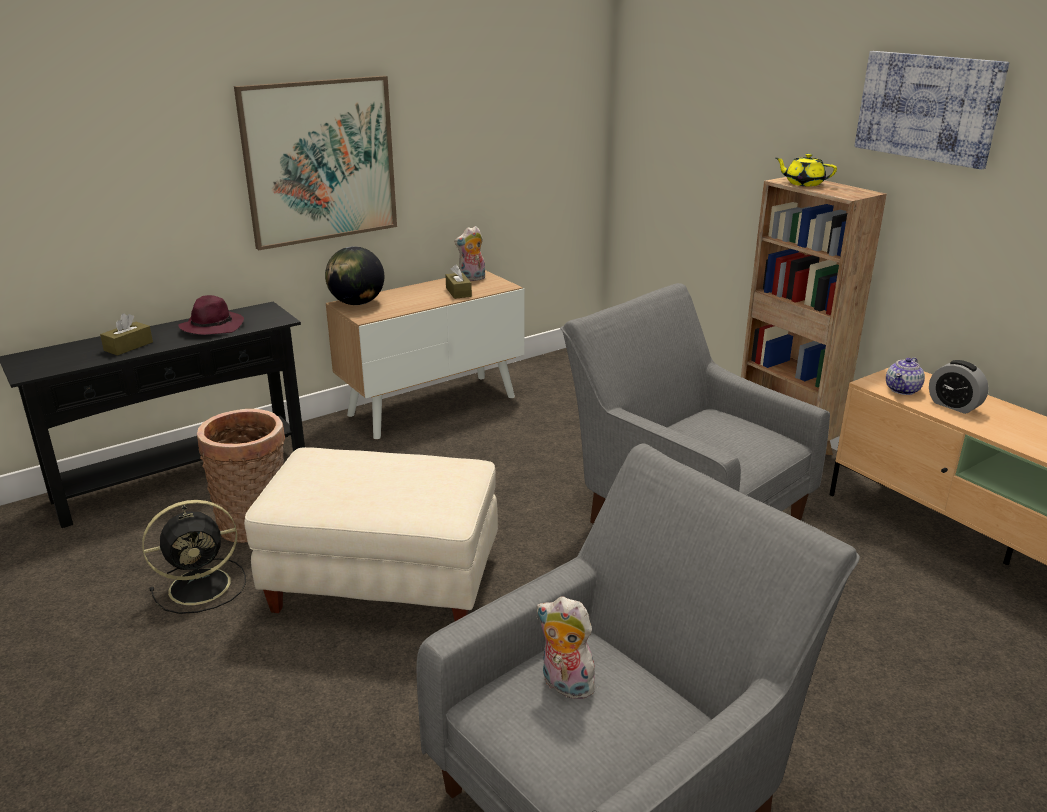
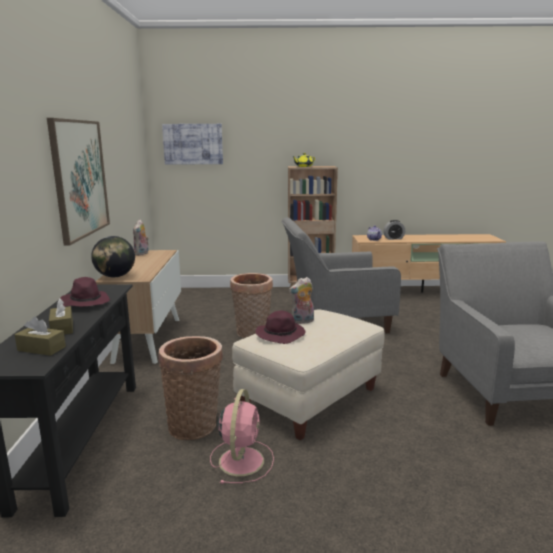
camera: 55 degrees left, 10 degrees down
black fan [142,500,246,614] -> pink fan [210,389,274,484]
brown tissue box [446,264,472,299] -> brown tissue box moved to [14,317,66,356]
plush toy [537,597,602,699] -> plush toy moved to [289,277,314,324]
picture [854,51,1009,170] -> picture moved to [162,124,223,165]
none -> basket [230,273,273,338]
none -> purple hat [255,310,306,344]

